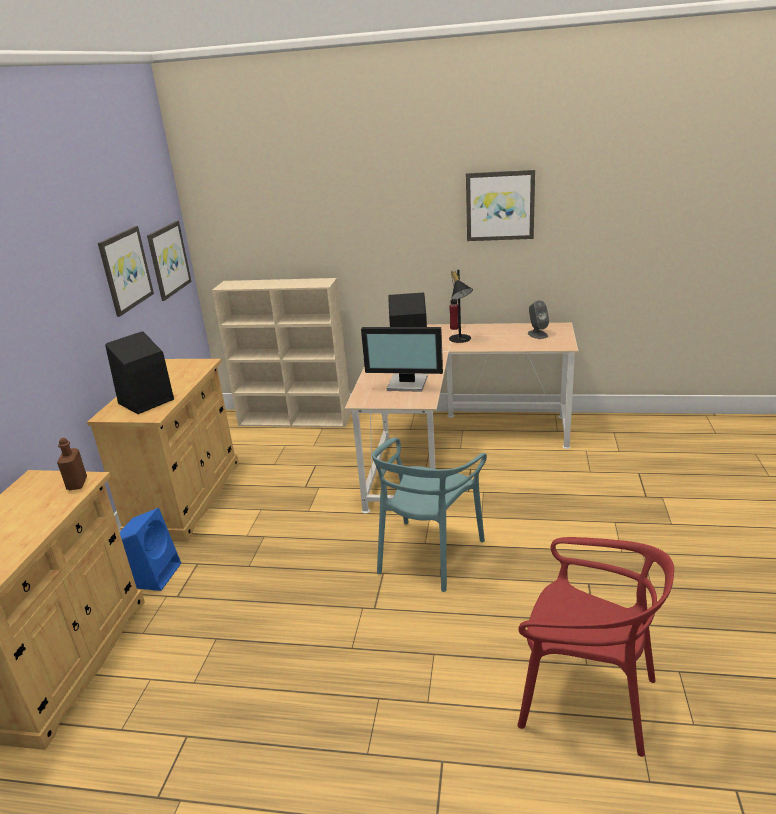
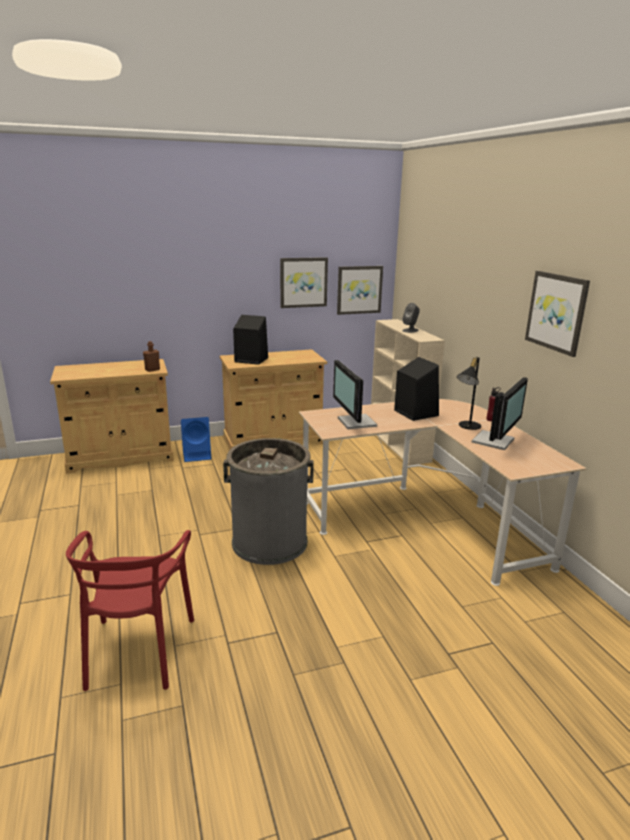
camera: 60 degrees right, 5 degrees down
turquoise chair [372,437,487,592] -> grey trash can [223,438,314,565]
grey speaker [528,300,549,339] -> grey speaker moved to [402,303,420,333]
none -> monitor [472,377,528,450]

